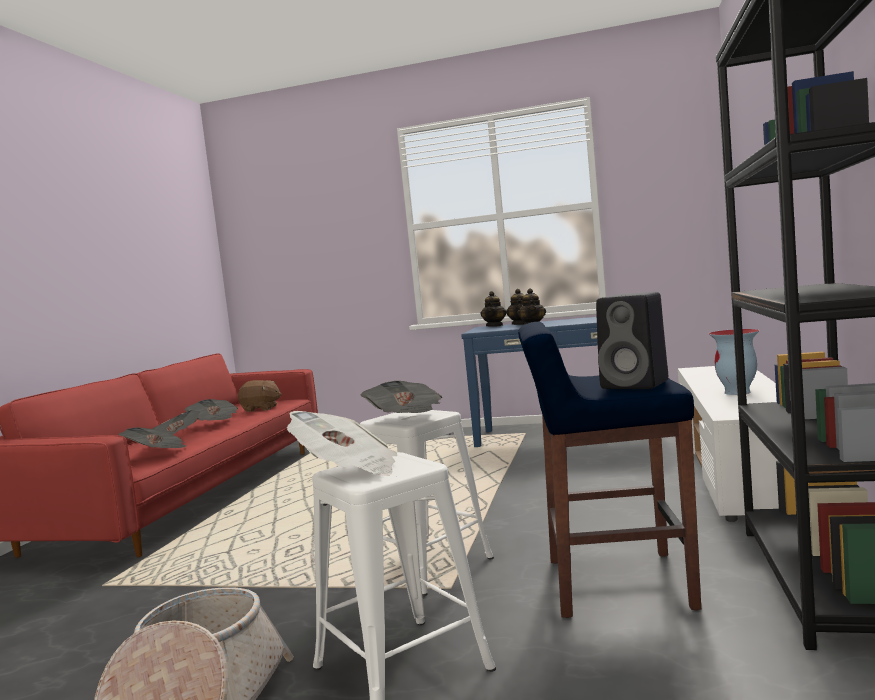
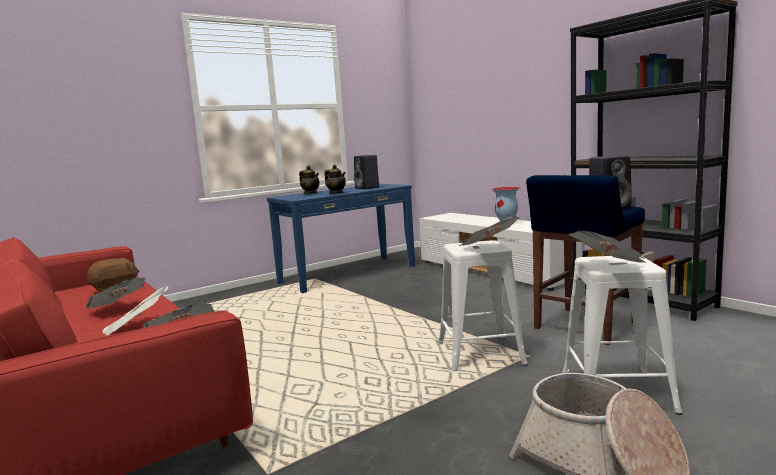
camera: 50 degrees left, 5 degrees up
teapot [481,291,506,327] -> none
none -> black speaker [354,155,379,189]

